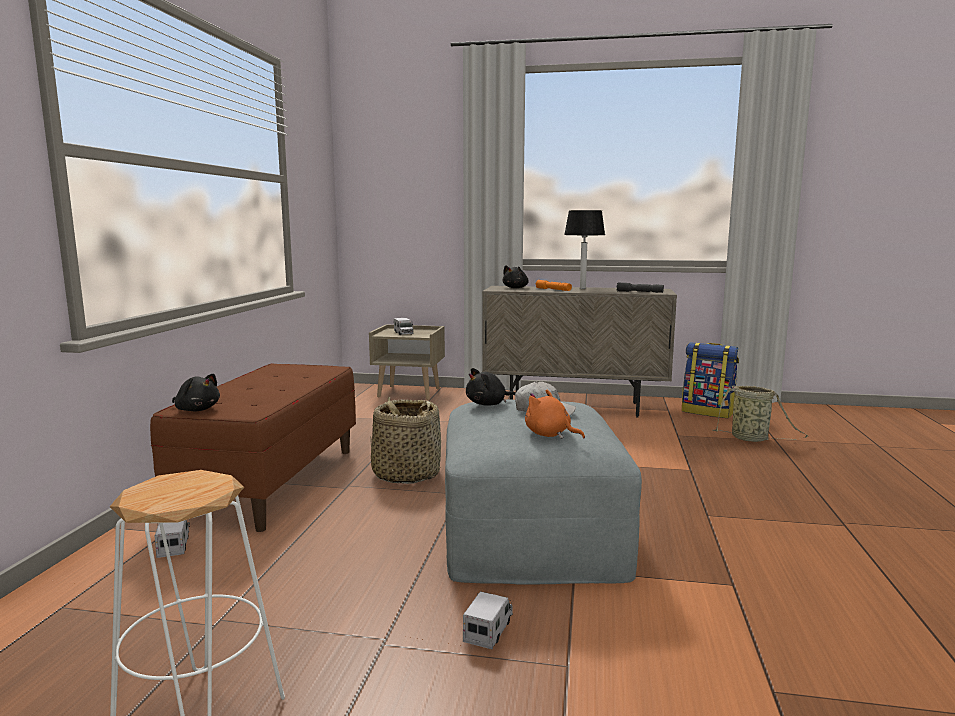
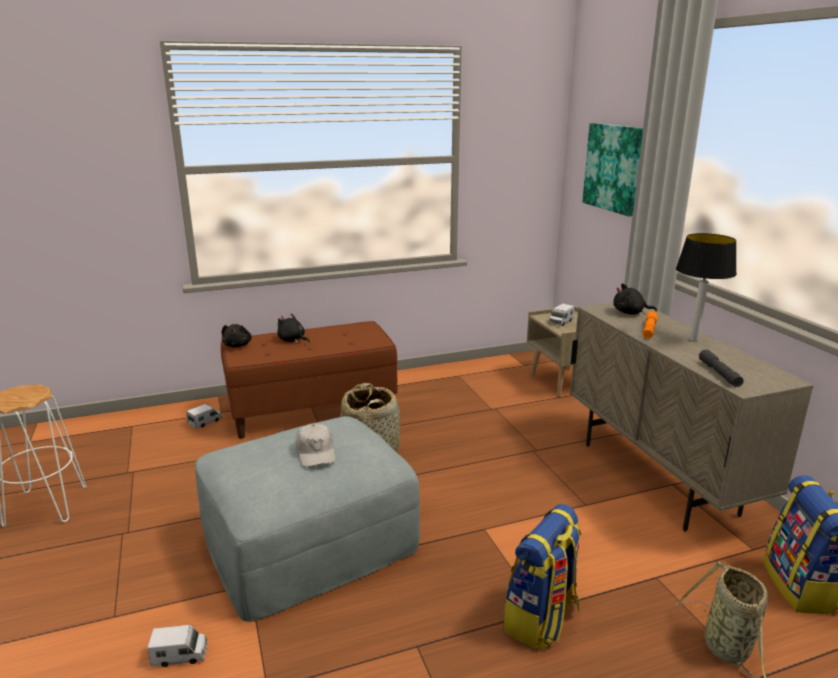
camera: 60 degrees right, 10 degrees up
toy truck [463,591,513,649] -> toy truck moved to [147,625,208,667]
black plush toy [466,368,515,405] -> black plush toy moved to [277,313,310,343]
orange plush toy [525,389,585,439] -> none
none -> backpack [503,504,582,651]
none -> picture [582,123,643,216]

